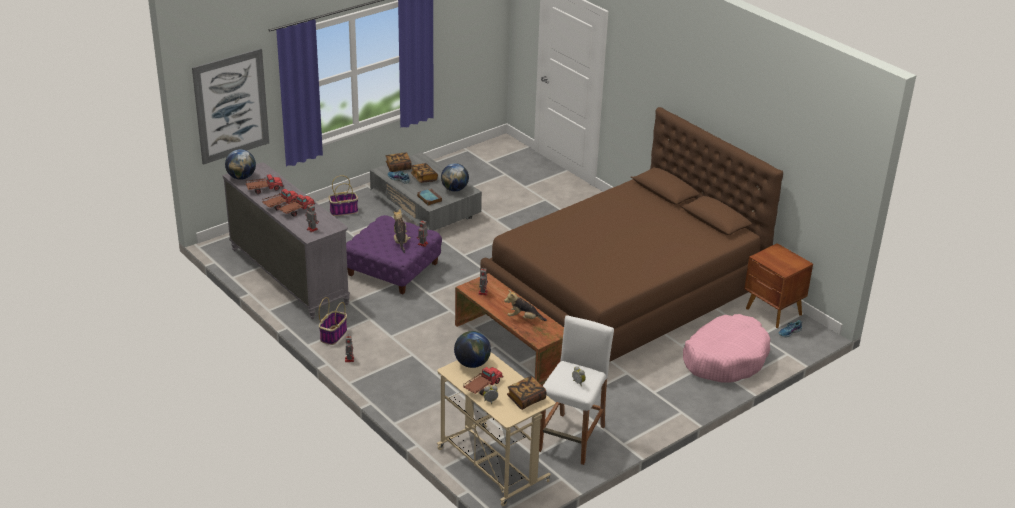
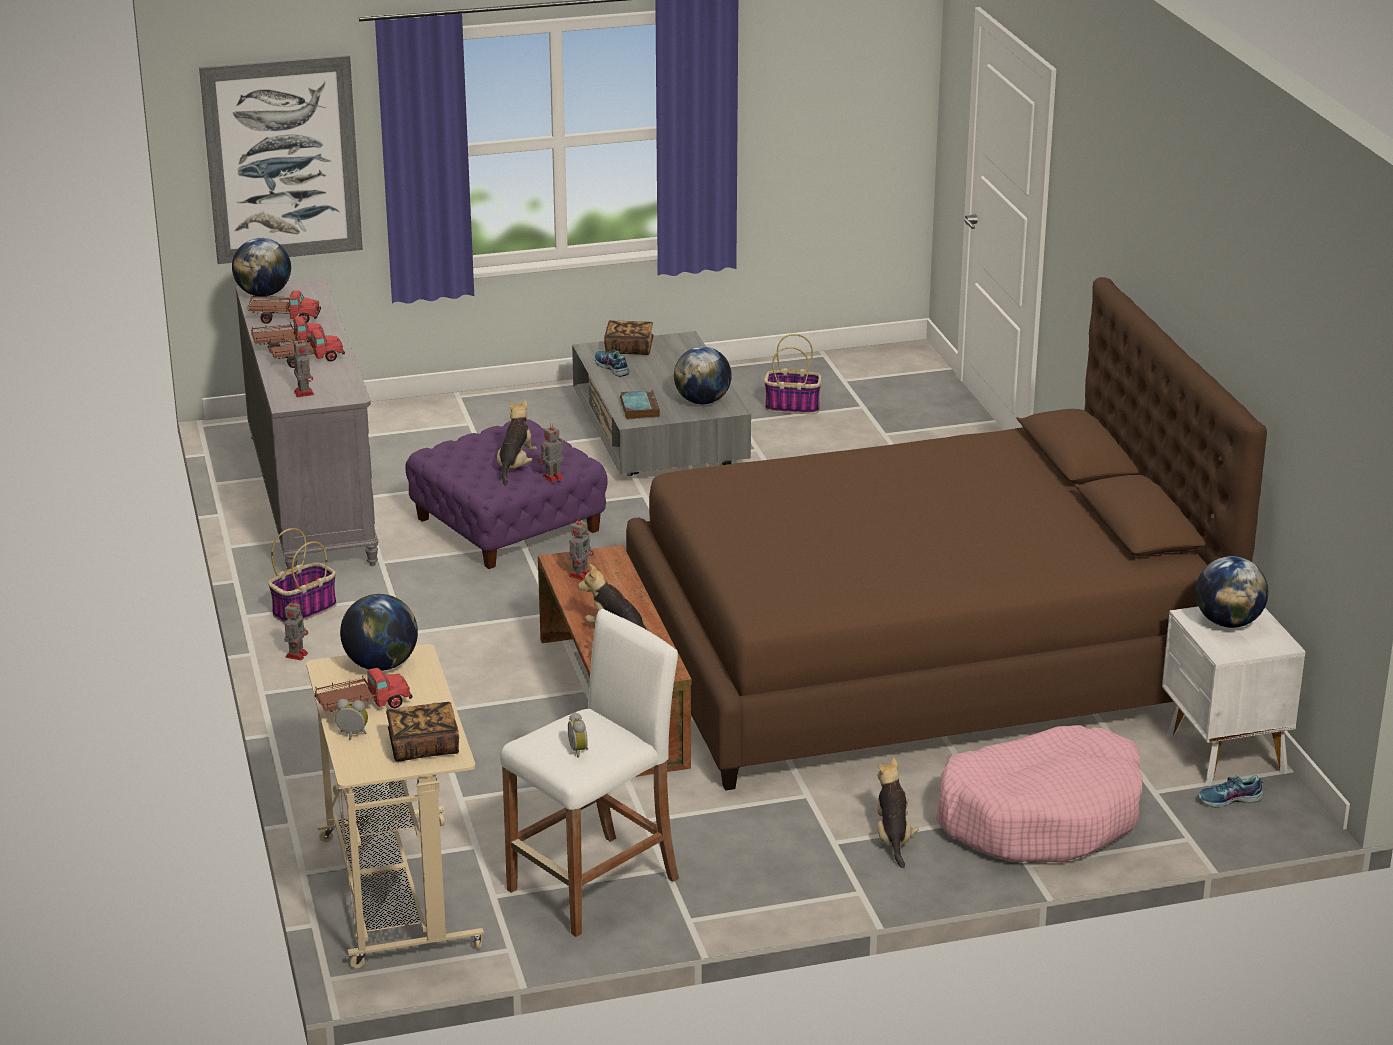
camera: 25 degrees right, 5 degrees down
basket [329,175,358,216] -> basket moved to [764,334,822,414]
book [411,163,438,183] -> none
brown nightstand [744,243,813,328] -> white nightstand [1162,606,1306,786]
none -> plush toy [877,758,919,868]
none -> globe [1195,556,1268,628]

